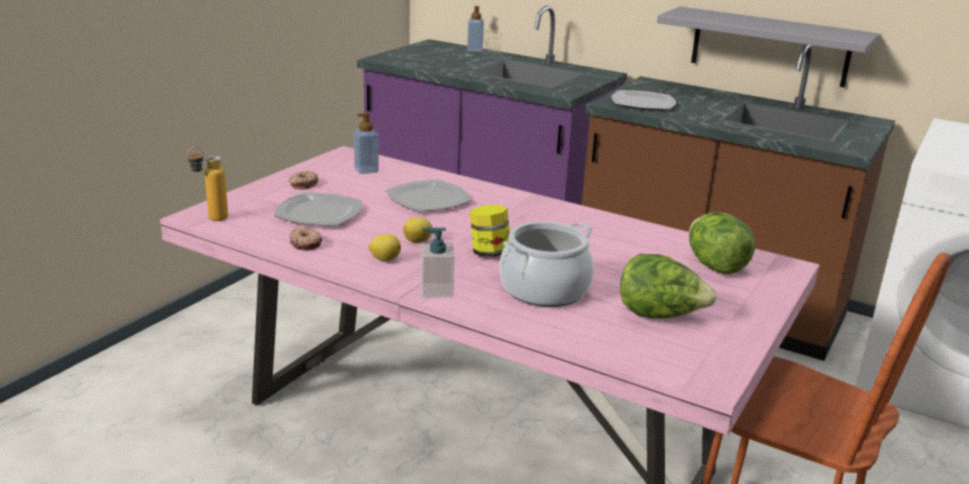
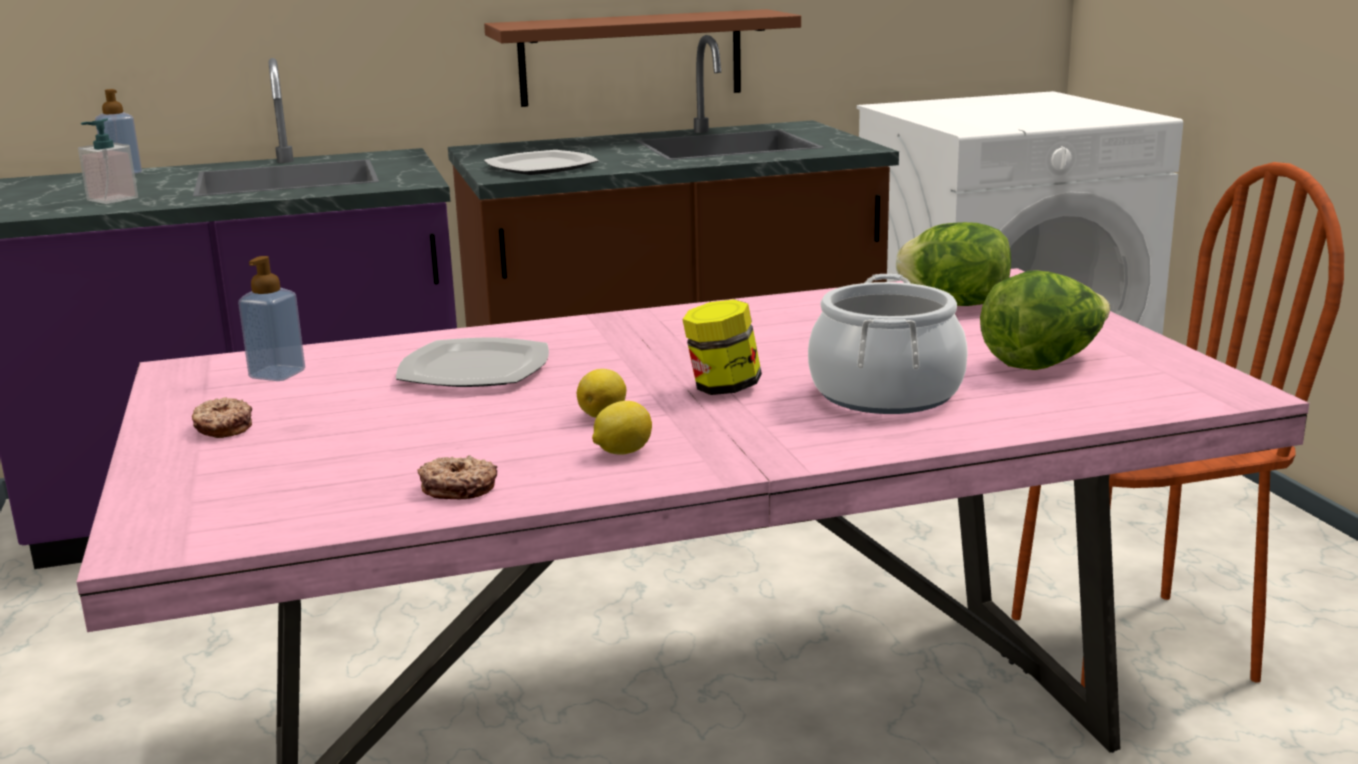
camera: 45 degrees left, 5 degrees down
bottle [187,147,228,221] -> none
plate [274,192,363,226] -> none
soap dispenser [421,228,455,298] -> soap dispenser moved to [78,119,138,204]
grey shelf [657,7,880,87] -> brown shelf [484,9,801,107]

